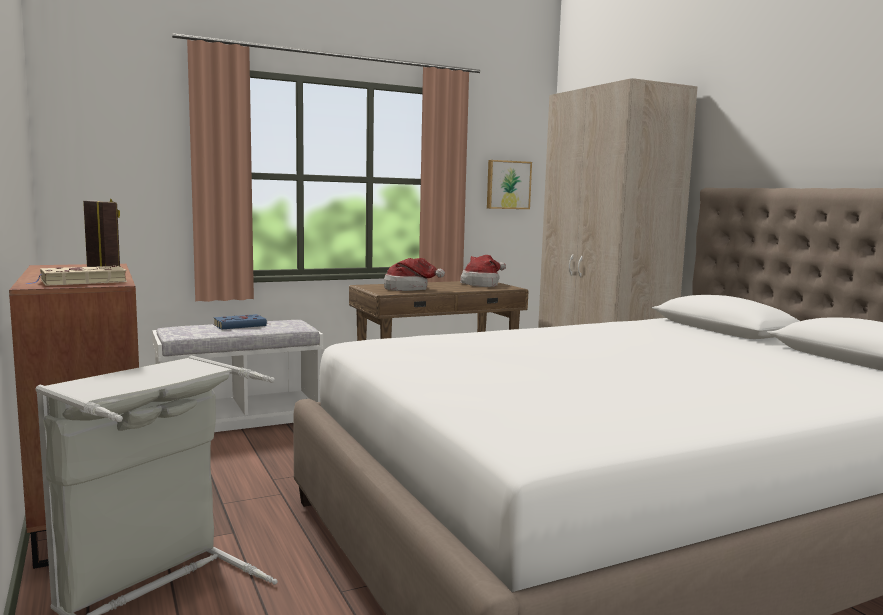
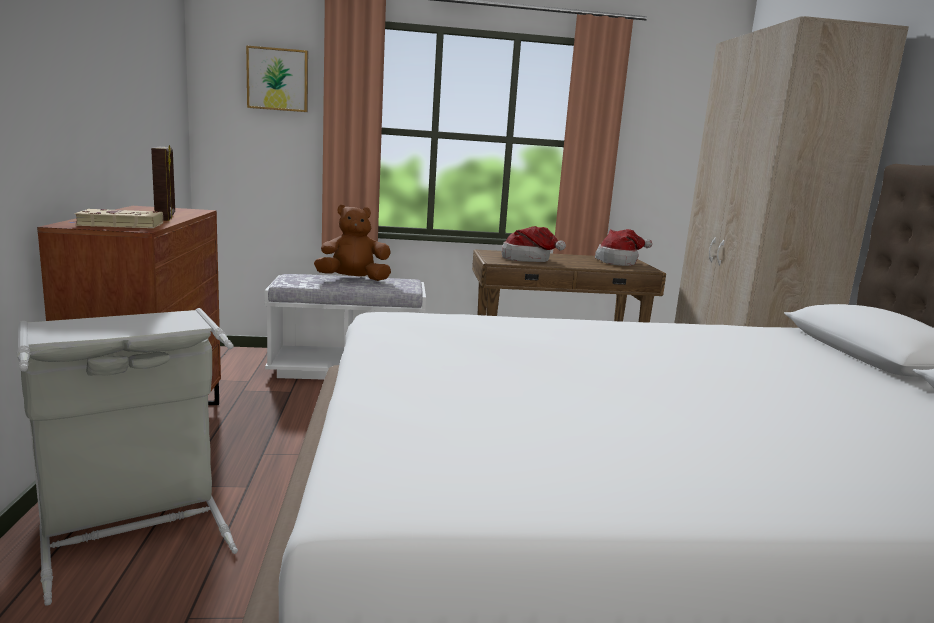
camera: 20 degrees right, 5 degrees up
blue book [213,314,267,330] -> brown plush toy [314,204,391,281]
picture [487,160,532,209] -> picture moved to [246,45,308,112]

